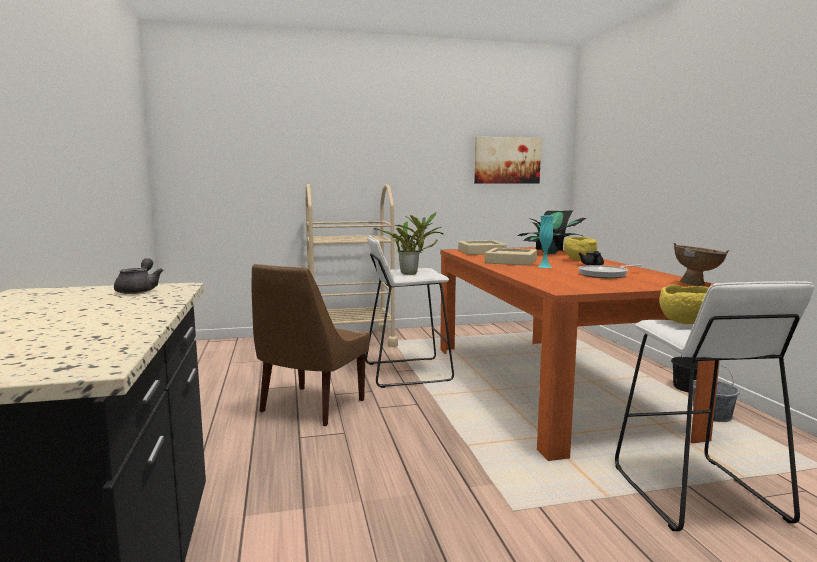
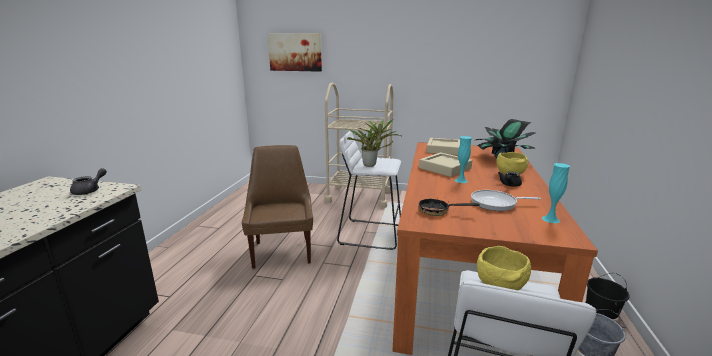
camera: 25 degrees right, 10 degrees up
brown chair [252,264,370,426] -> brown chair turned 120 degrees clockwise [242,145,313,269]
picture [474,137,541,184] -> picture moved to [268,33,322,72]
brown bowl [674,243,729,286] -> none
none -> frying pan [418,198,480,216]
none -> turquoise vase [542,163,570,223]

